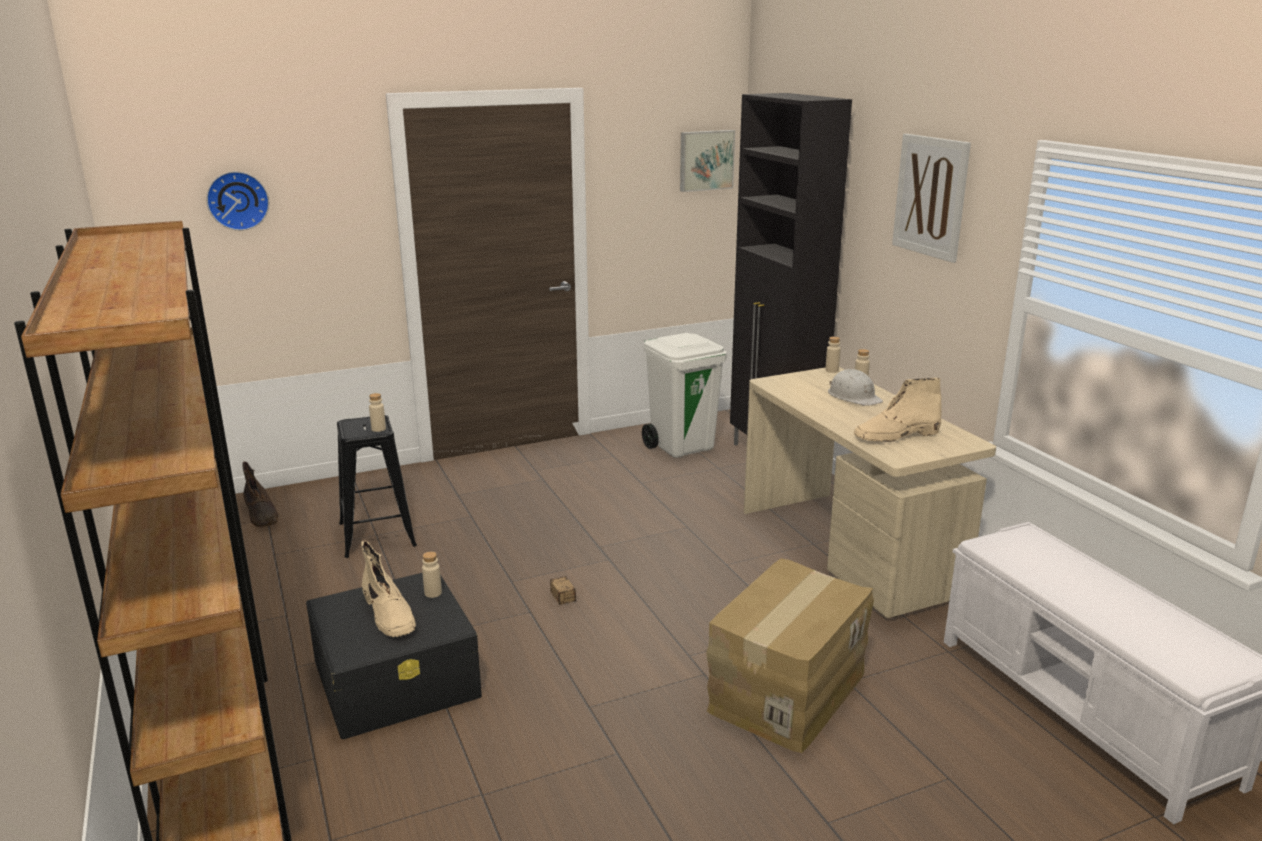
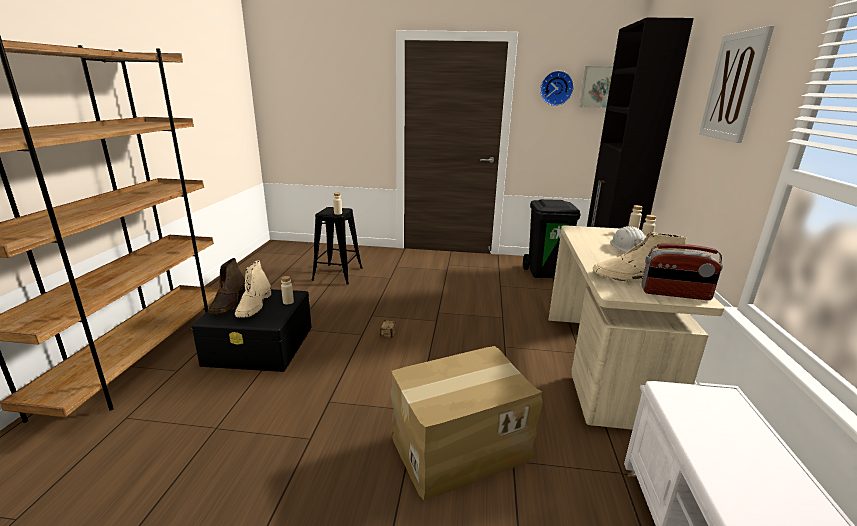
camera: 30 degrees right, 0 degrees up
wall clock [206,171,269,231] -> wall clock moved to [540,71,574,106]
brown boot [242,462,279,527] -> brown boot moved to [208,258,245,315]
white trash can [642,333,727,458] -> black trash can [523,199,581,278]
none -> radio [642,243,723,300]

